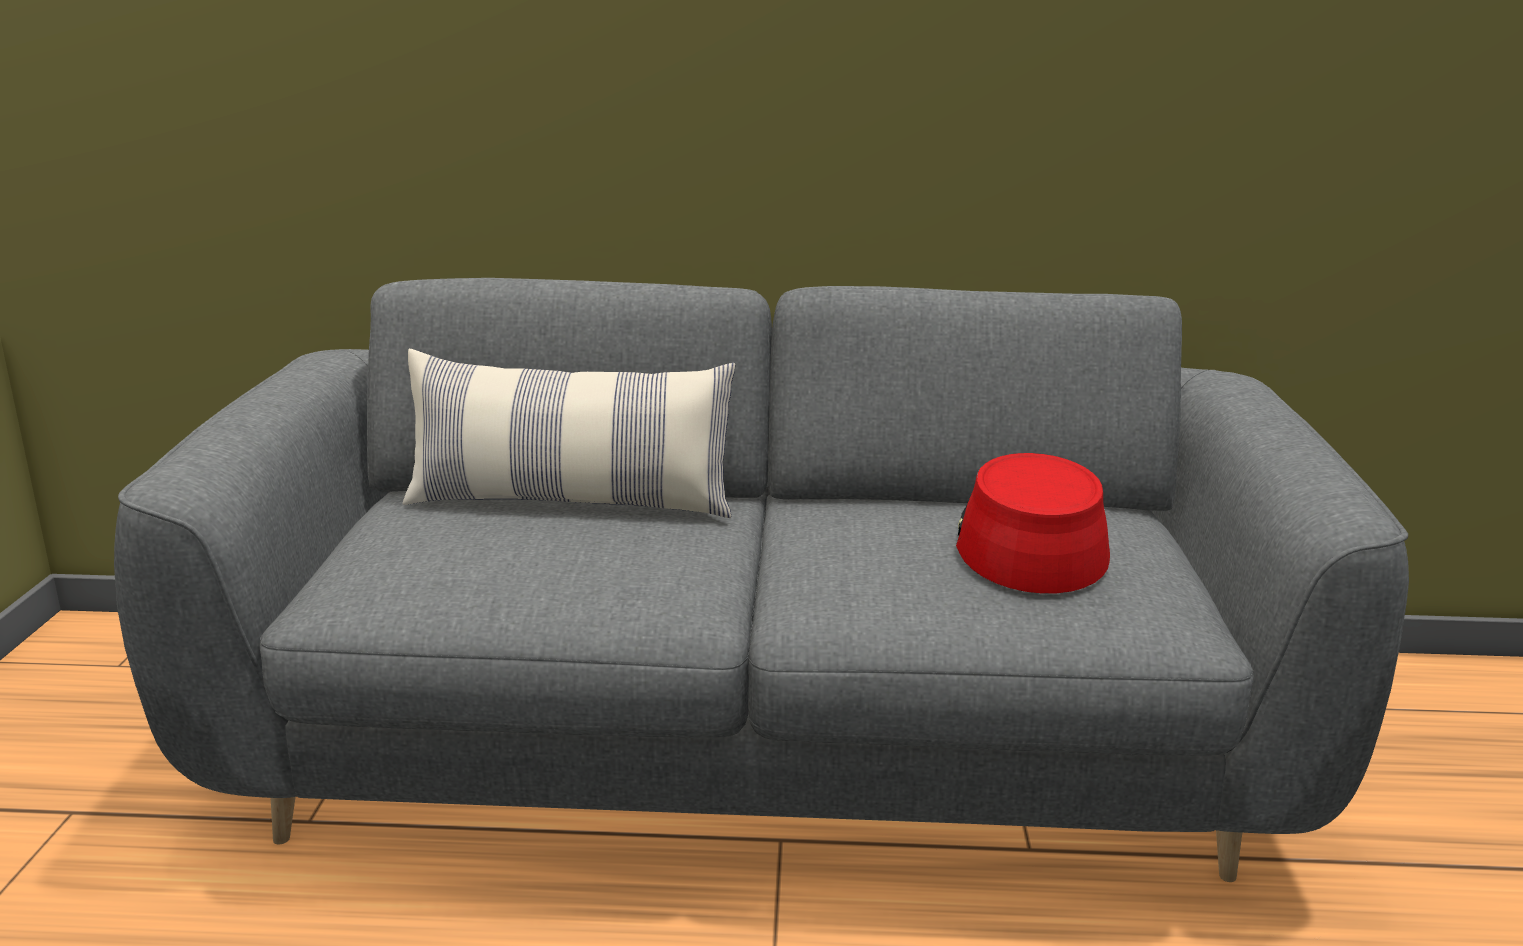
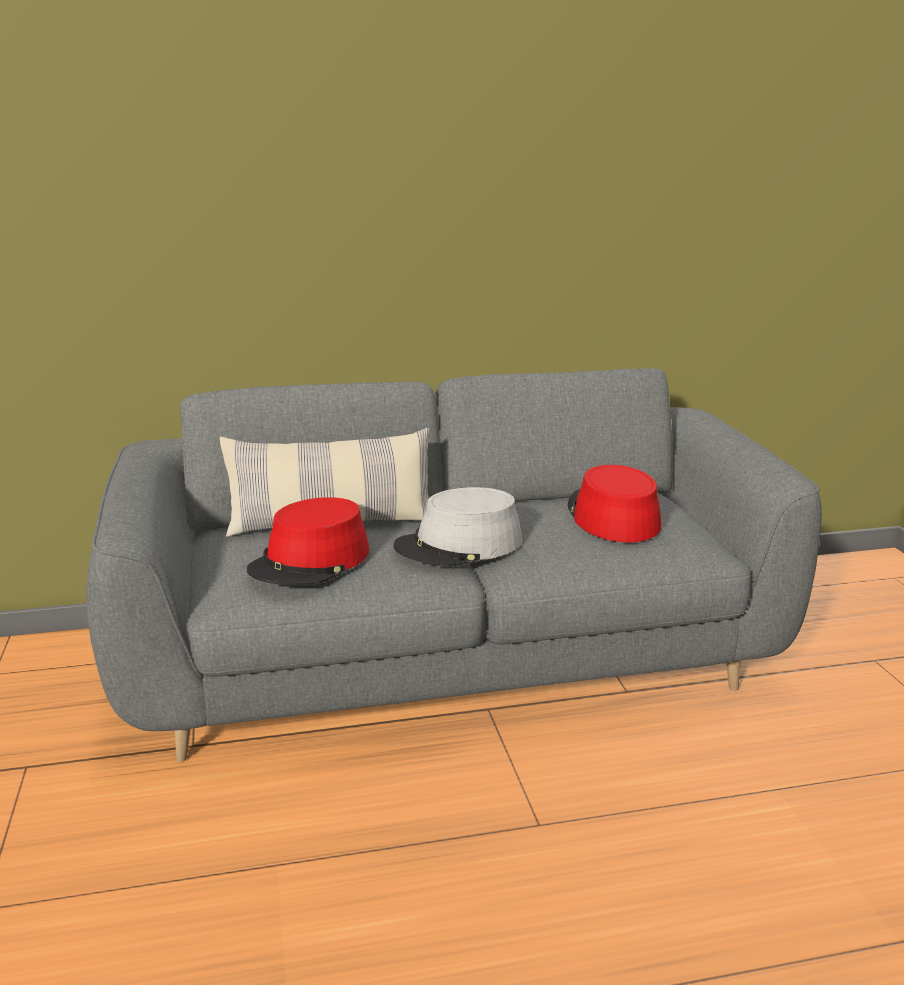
camera: 15 degrees left, 0 degrees up
none -> red hat [247,497,370,585]
none -> grey hat [393,487,522,567]

